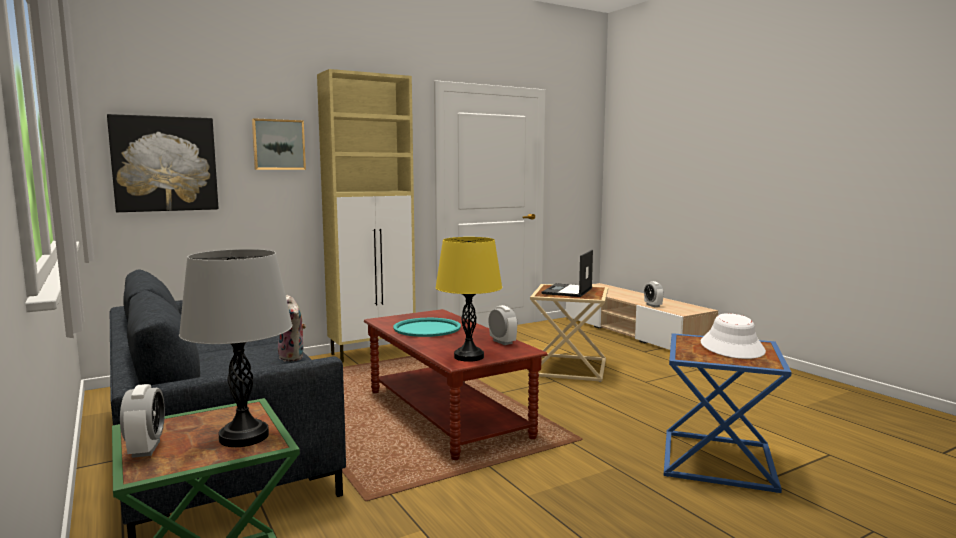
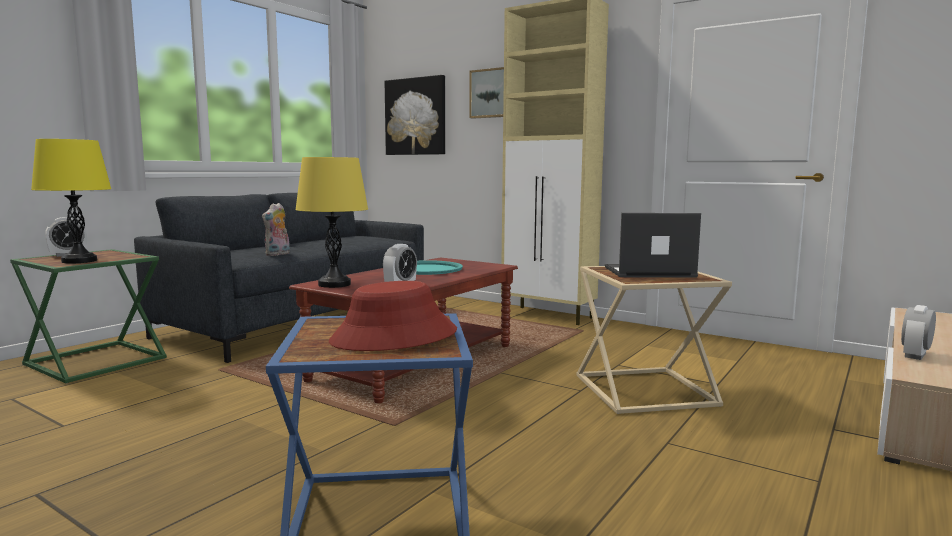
camera: 65 degrees right, 0 degrees up
grey table lamp [179,249,292,447] -> yellow table lamp [31,139,111,264]
white hat [701,313,766,359] -> red hat [329,281,457,351]

